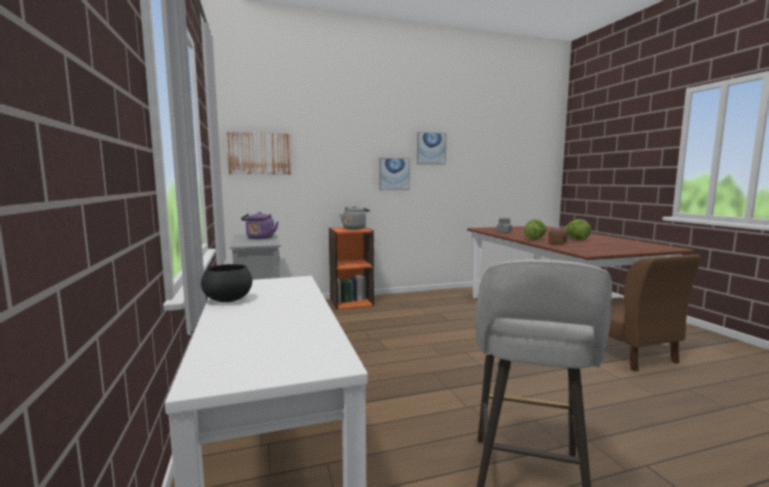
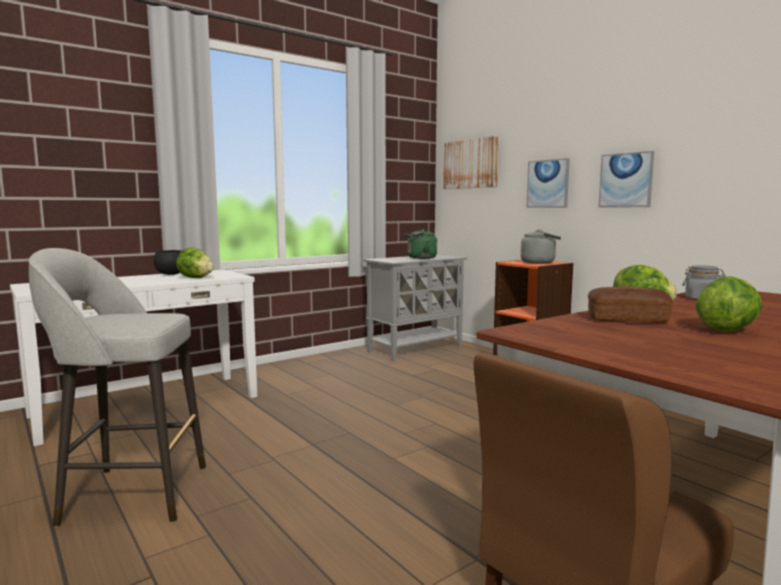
camera: 70 degrees right, 0 degrees up
purple kettle [241,212,278,239] -> green kettle [404,229,437,259]
picture [417,132,447,165] -> picture moved to [526,158,570,208]
none -> lettuce [176,247,214,278]

